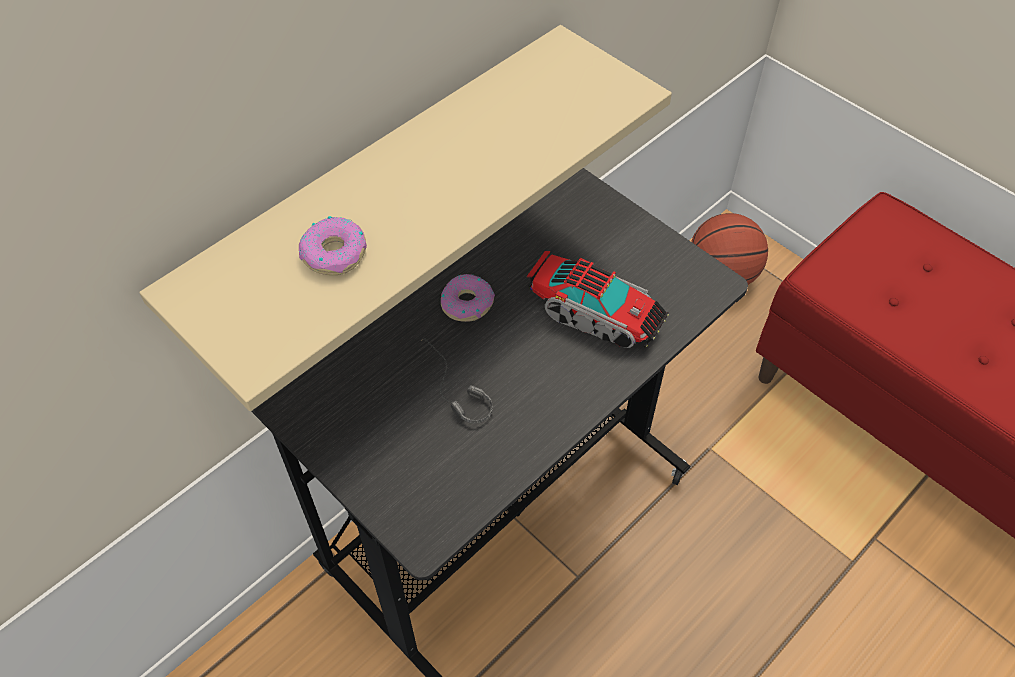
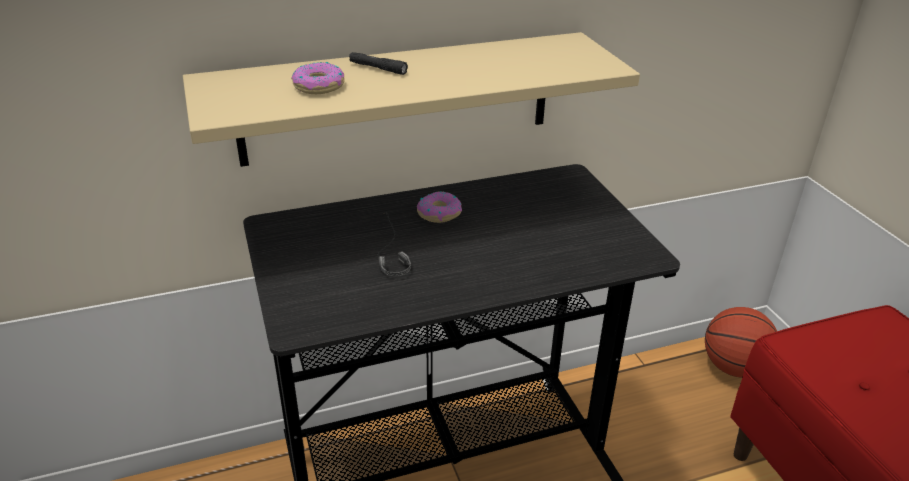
camera: 25 degrees right, 20 degrees down
toy truck [527,251,669,348] -> none
none -> black flashlight [349,52,408,75]

